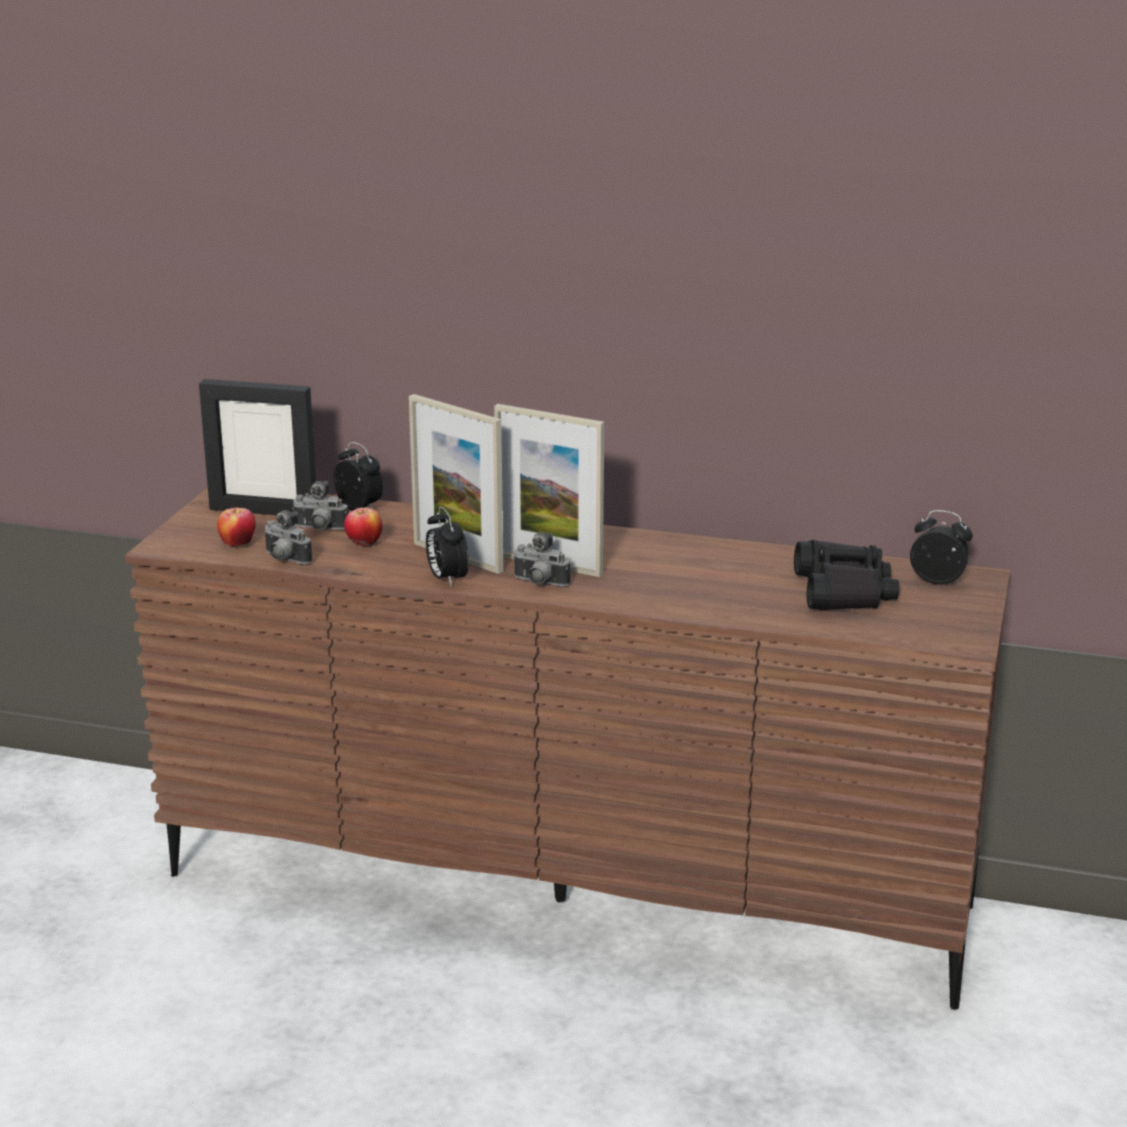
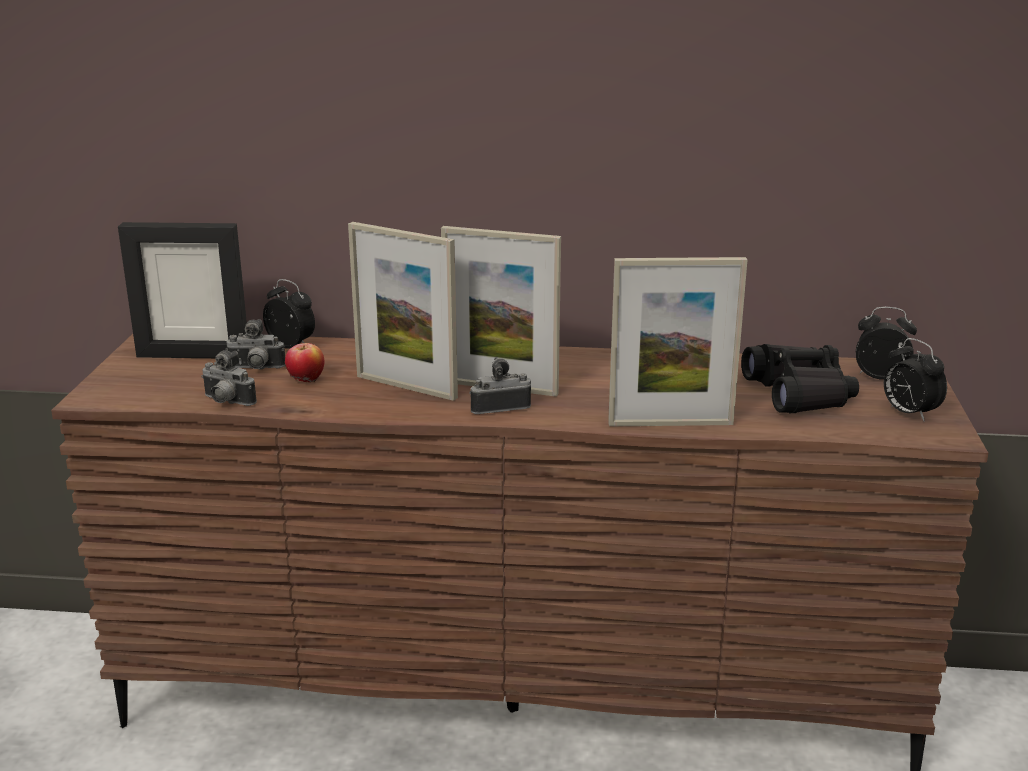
camera: 10 degrees left, 0 degrees up
apple [217,508,256,547] -> none
alarm clock [426,506,469,587] -> alarm clock moved to [884,338,947,422]
camera [513,532,570,587] -> camera turned 150 degrees clockwise [469,357,531,414]
none -> picture frame [608,257,747,426]

